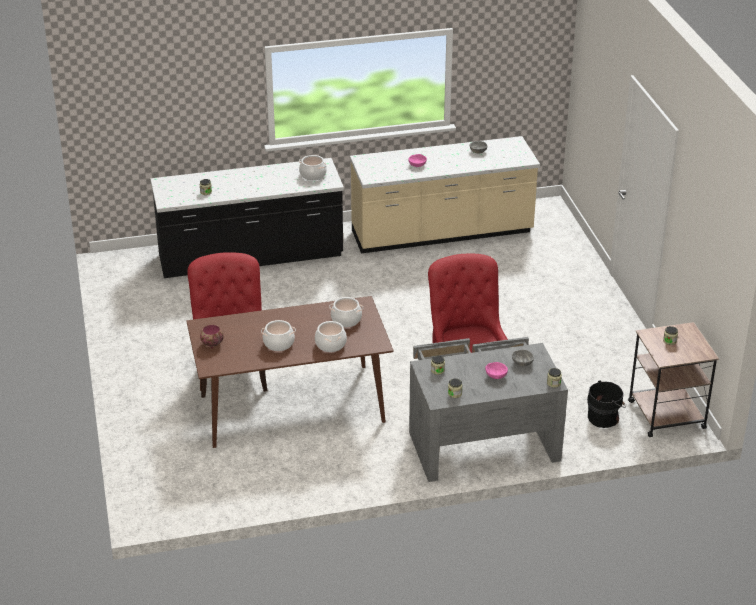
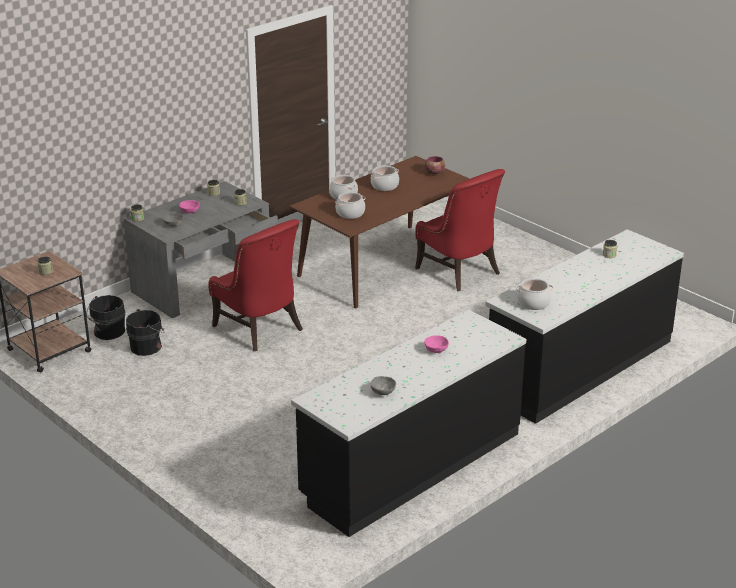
camera: 150 degrees right, 5 degrees down
beige counter [350,136,540,253] -> black counter [291,310,526,537]
none -> black bucket [126,309,164,356]

